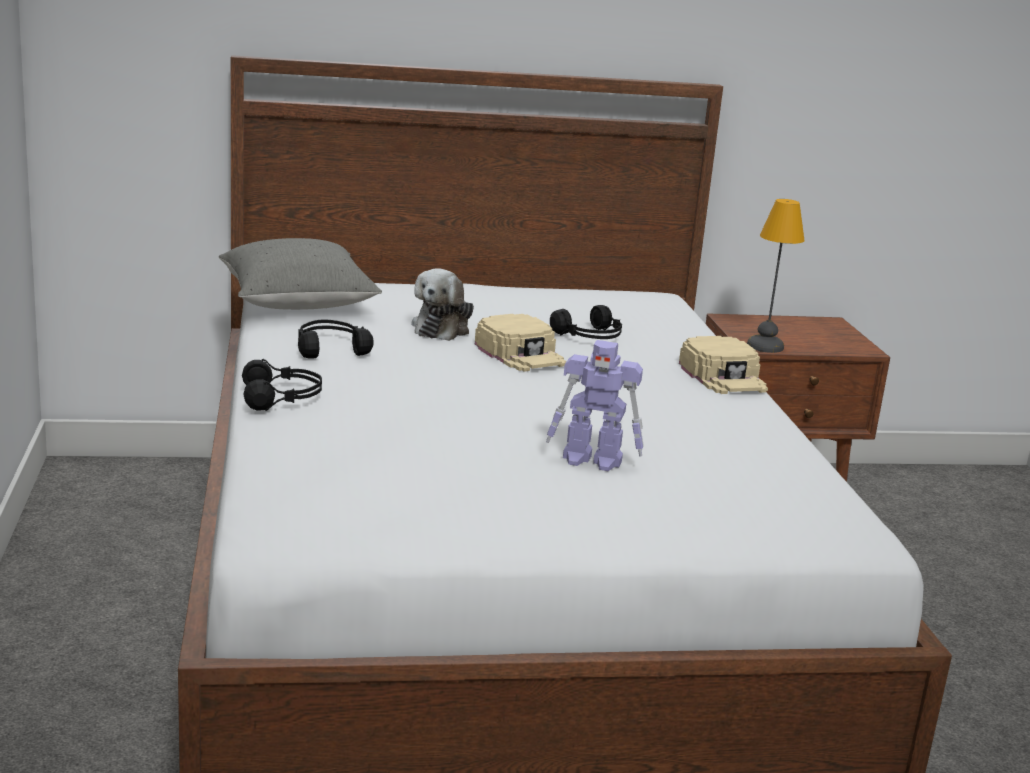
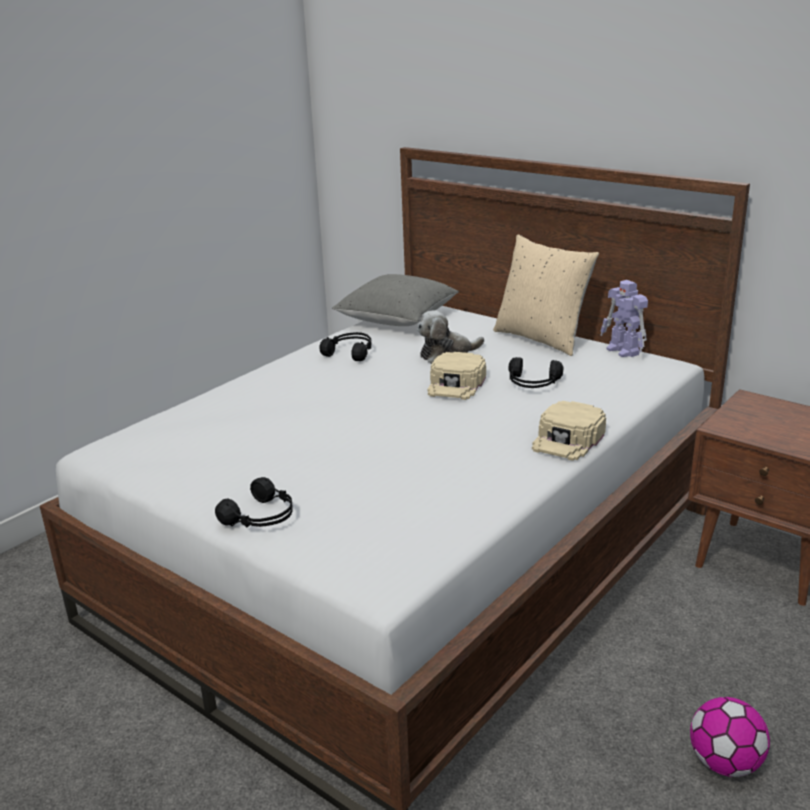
camera: 50 degrees right, 5 degrees up
black headphones [242,359,322,411] -> black headphones moved to [215,477,293,527]
toy robot [546,340,644,471] -> toy robot moved to [600,280,648,357]
table lamp [747,199,805,353] -> none
none -> beige pillow [493,234,599,356]
none -> football [690,697,770,777]

